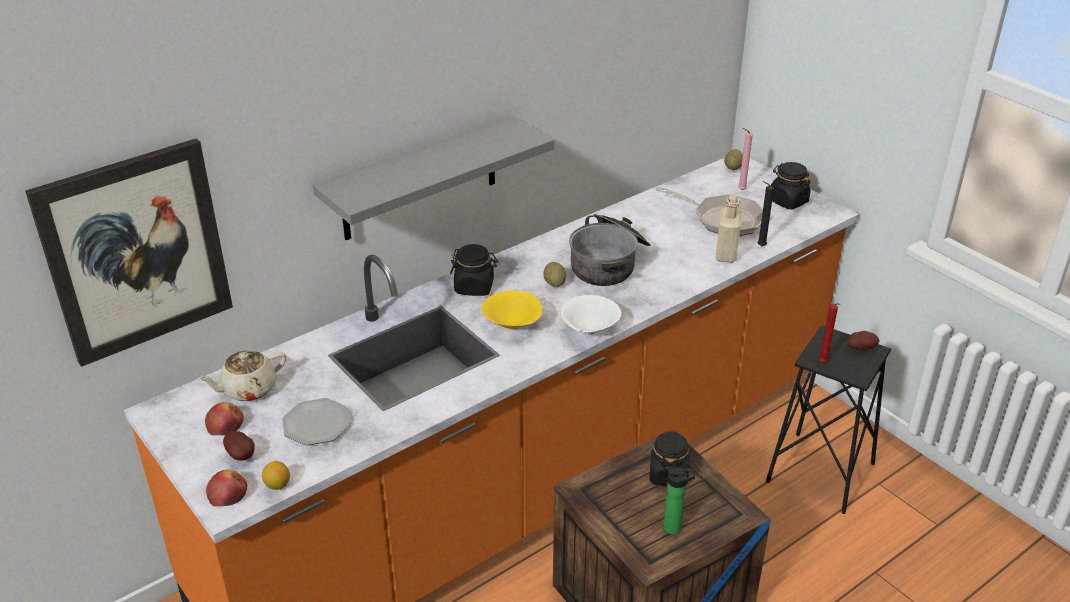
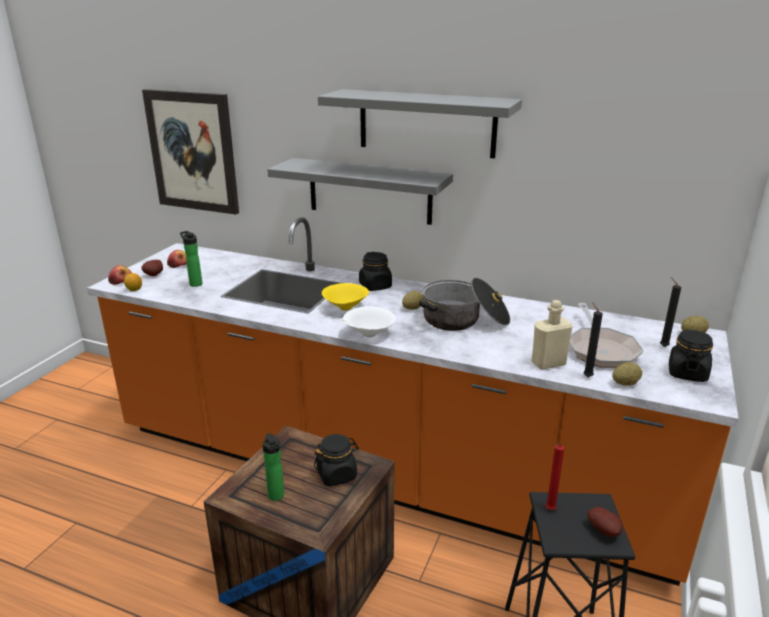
camera: 60 degrees right, 10 degrees down
beige teapot [198,350,286,401] -> none
plate [282,398,351,445] -> bottle [180,231,203,287]
pink candle [738,128,753,190] -> black candle [660,277,681,347]
none -> grey shelf [318,89,522,159]
none -> potato [612,362,642,386]

